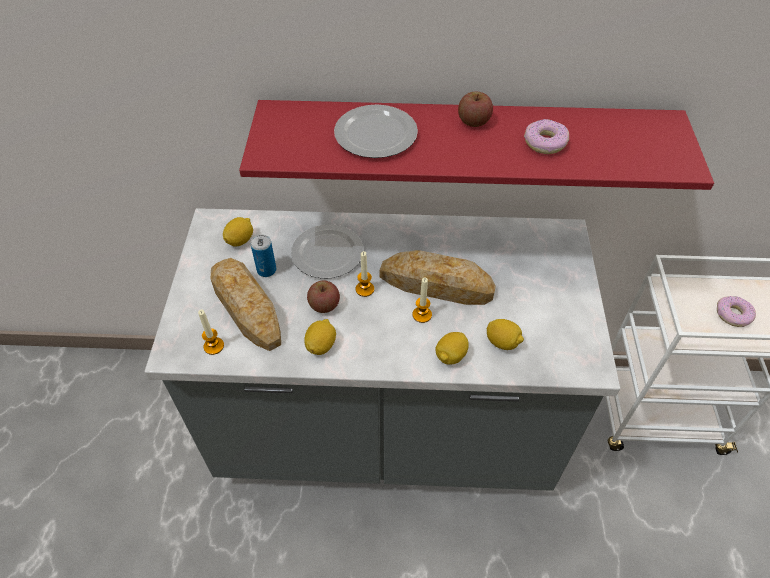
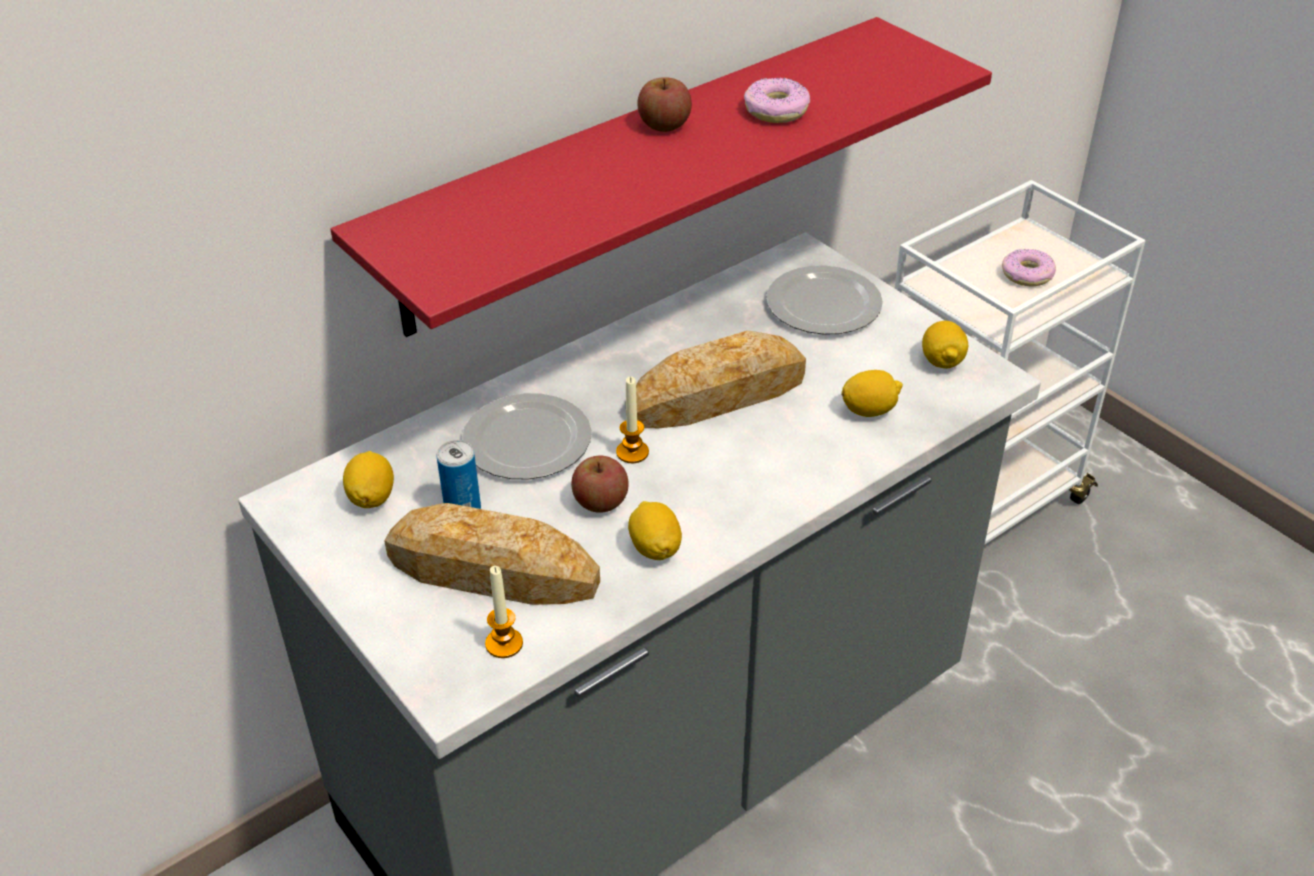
camera: 40 degrees left, 10 degrees down
plate [334,105,418,158] -> plate moved to [766,265,883,335]
candle [412,277,432,323] -> none
lemon [435,332,469,364] -> lemon moved to [922,321,968,369]

